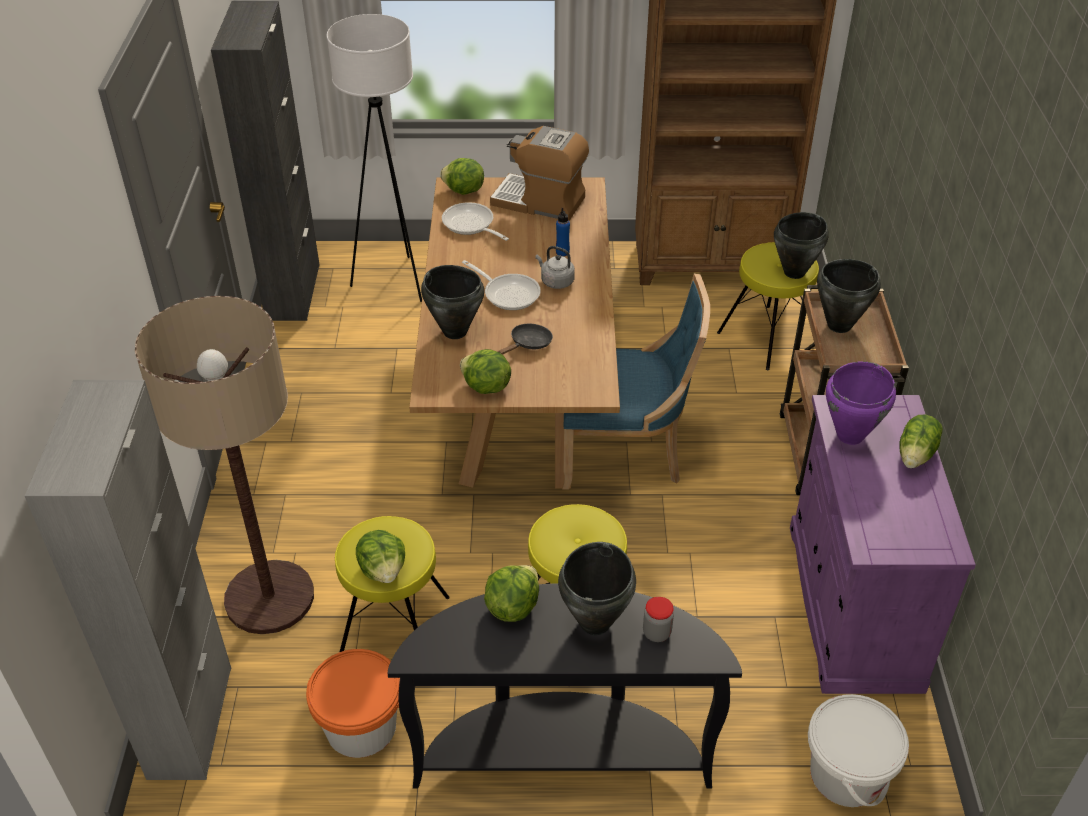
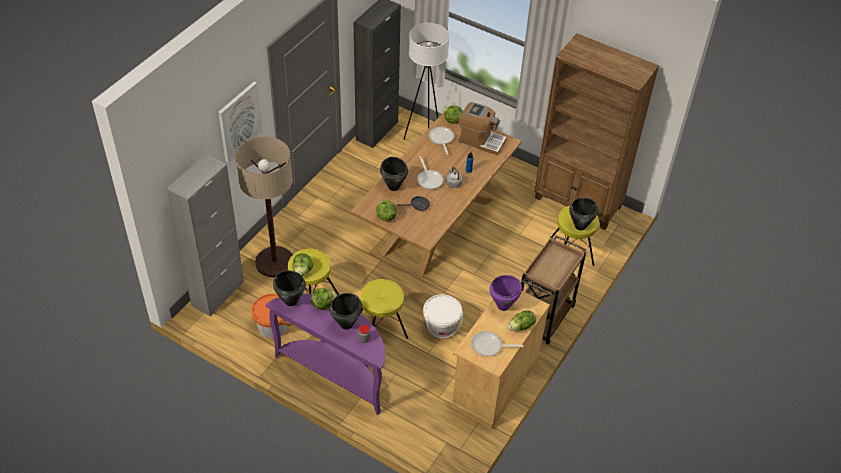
camera: 30 degrees right, 5 degrees up
black console table [387,583,742,789] -> purple console table [266,294,385,415]
coffee machine [490,126,589,221] -> coffee machine turned 150 degrees clockwise [458,102,507,155]
blue chair [562,274,710,490] -> none
purple cabinet [790,395,976,694] -> beige cabinet [450,291,550,430]
white bucket [808,694,909,807] -> white bucket moved to [423,294,463,339]
black cooking pot [817,259,881,333] -> black cooking pot moved to [273,270,306,306]
none -> picture [218,81,262,163]
none -> frying pan [471,331,523,356]

